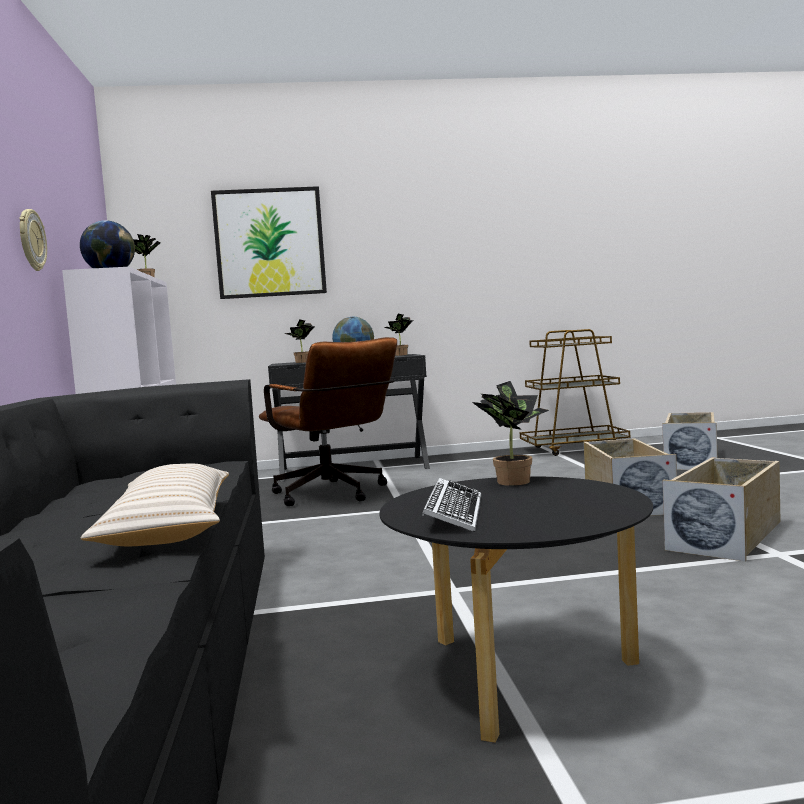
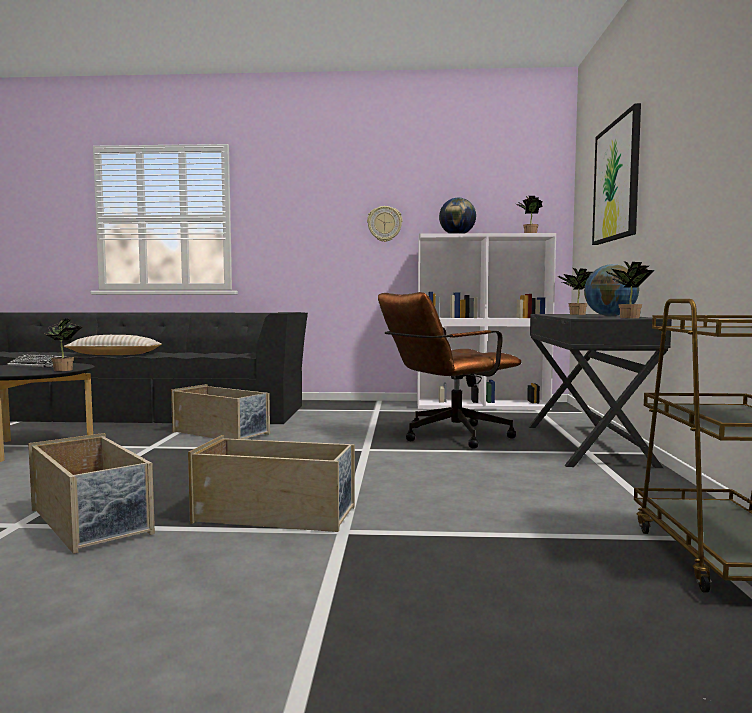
camera: 100 degrees right, 0 degrees up
beige storage box [662,412,717,470] -> beige storage box moved to [171,384,270,439]

